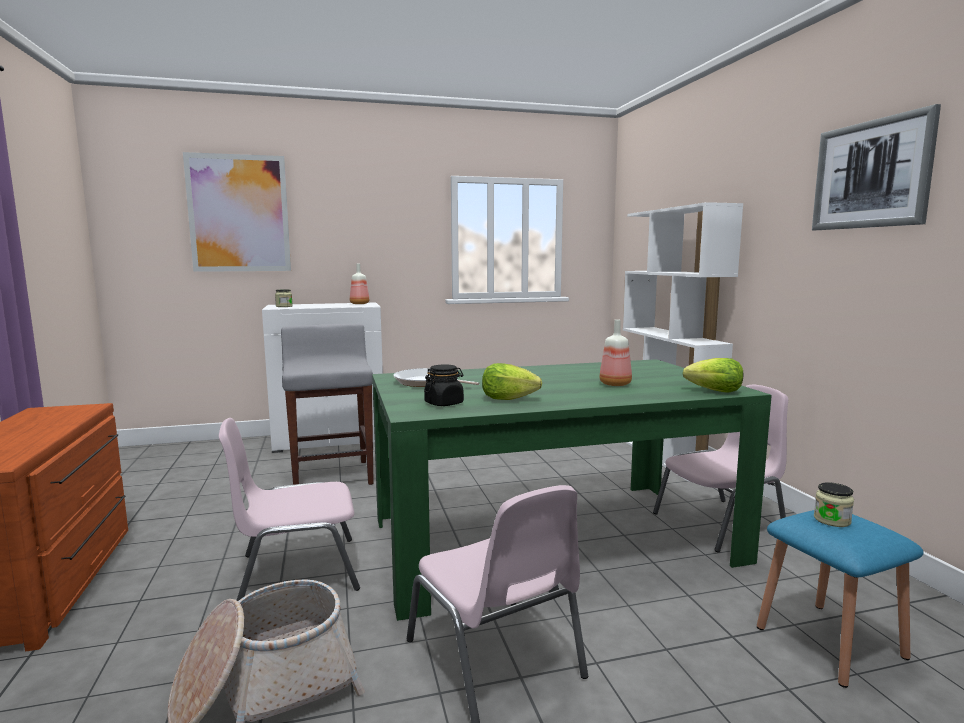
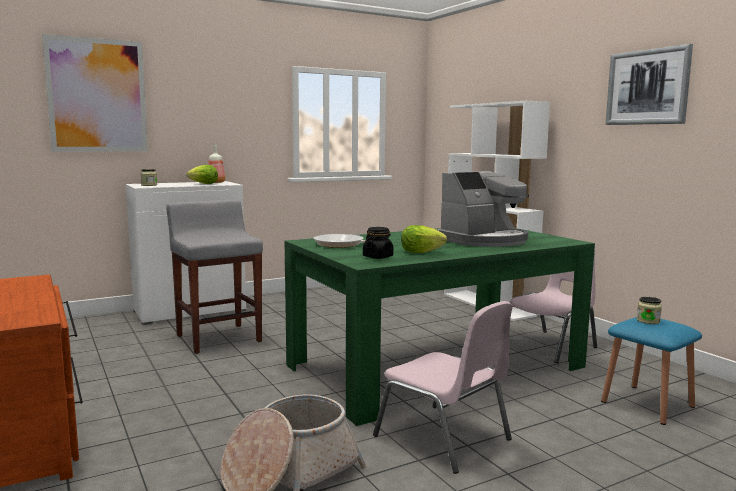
camera: 15 degrees left, 0 degrees up
pink chair [219,418,360,601] -> none
bottle [600,320,632,386] -> coffee machine [437,171,529,247]
lettuce [683,358,743,393] -> lettuce moved to [187,165,218,184]

